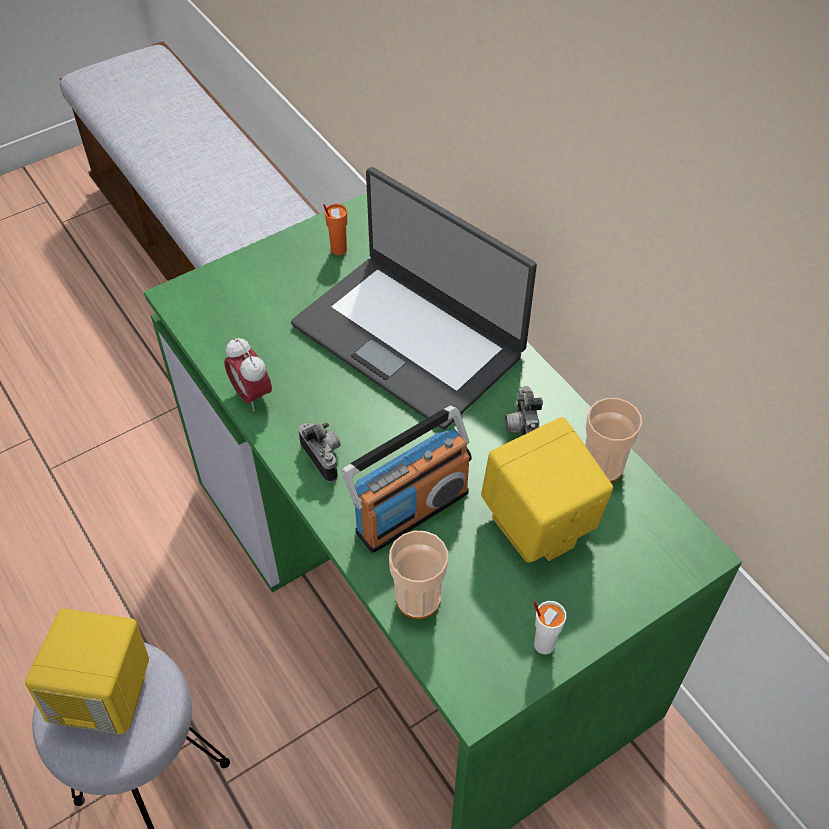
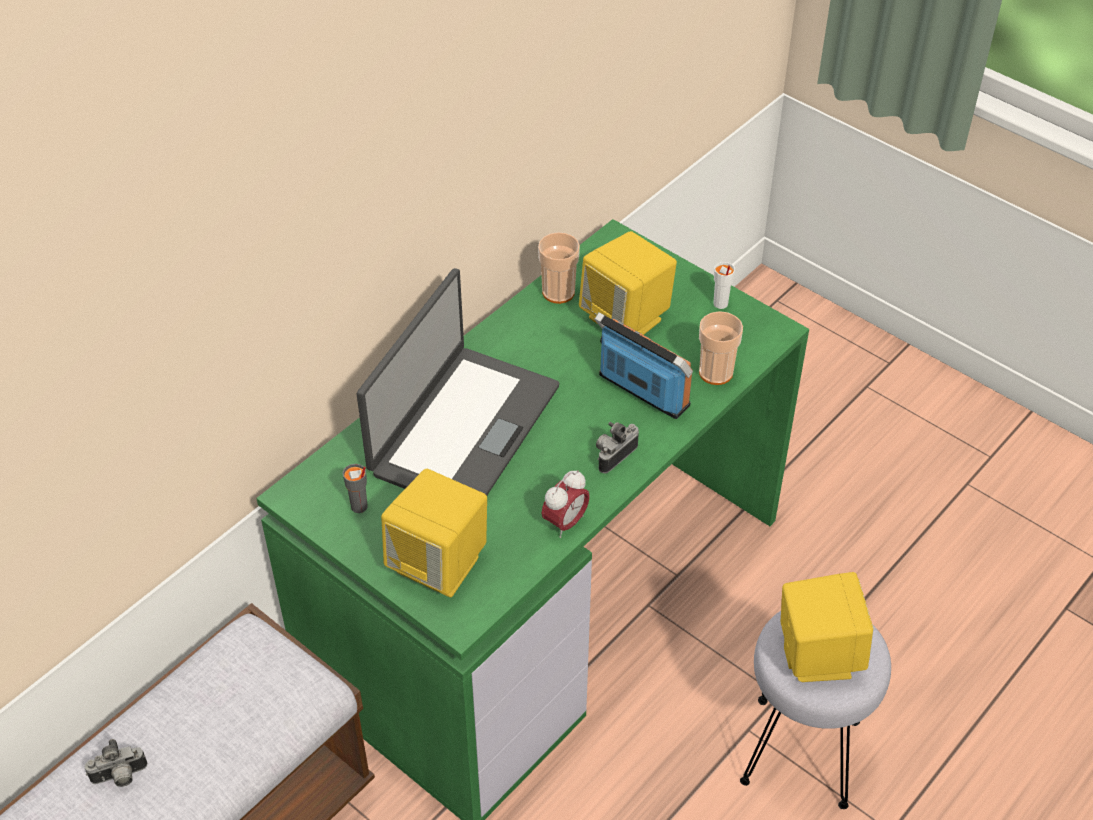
camera: 105 degrees left, 5 degrees down
orange cup [323,204,347,255] -> grey cup [343,464,368,513]
camera [505,386,543,436] -> camera moved to [85,739,147,787]
none -> yellow speaker [381,469,487,597]

